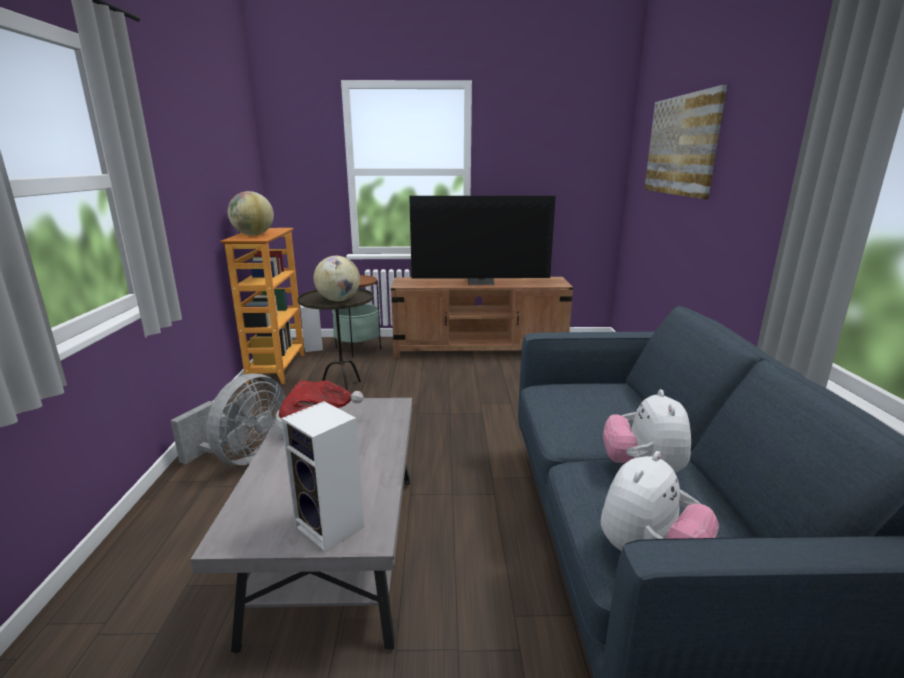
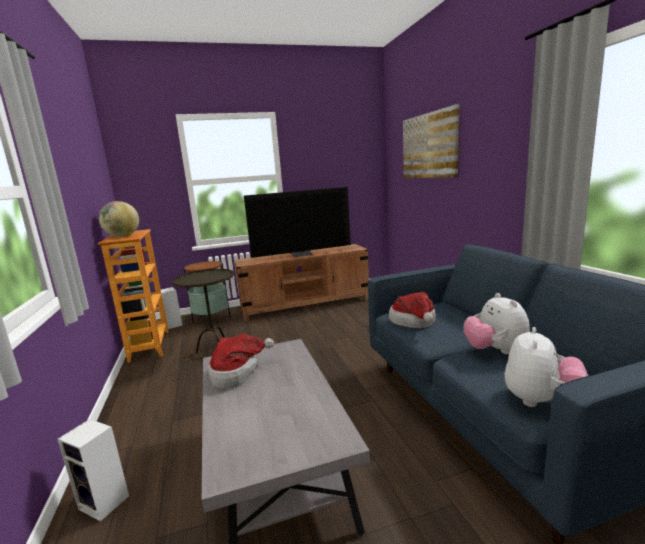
camera: 15 degrees left, 5 degrees down
grey fan [170,373,286,465] -> none
speaker [281,401,364,552] -> speaker moved to [58,419,129,522]
globe [314,256,360,301] -> none
none -> hat [389,292,436,328]

